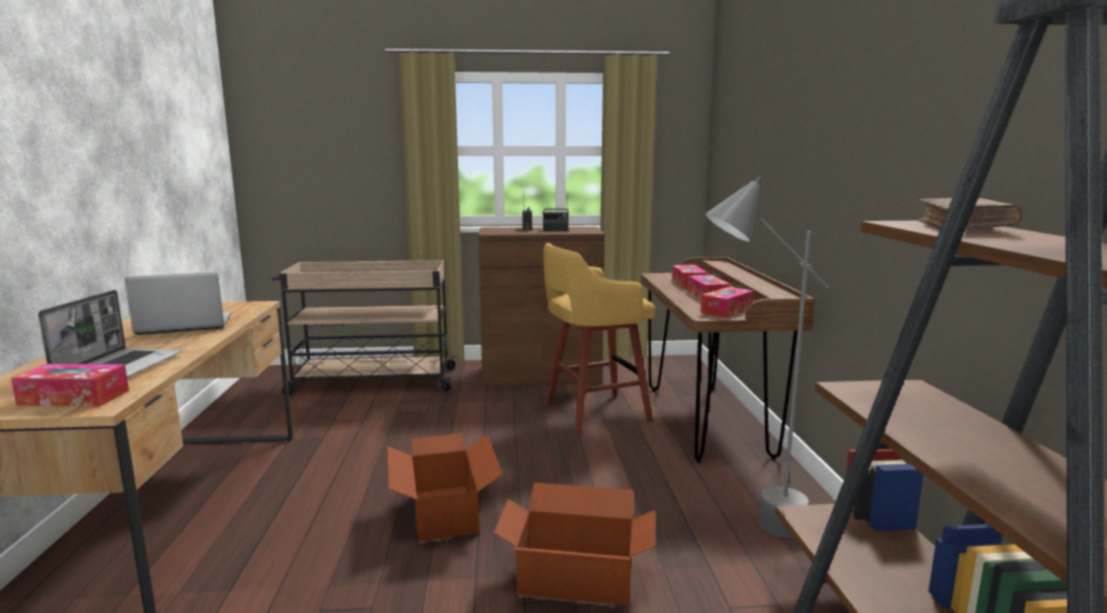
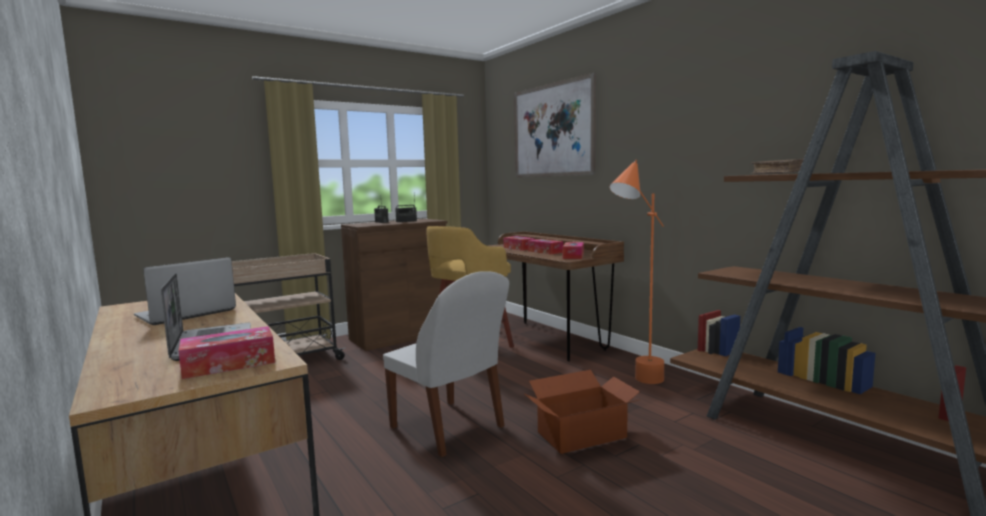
camera: 30 degrees left, 5 degrees down
cardboard box [387,433,503,541] -> white chair [383,271,509,457]
grey floor lamp [705,176,829,538] -> orange floor lamp [609,160,664,384]
none -> picture [514,72,596,178]

